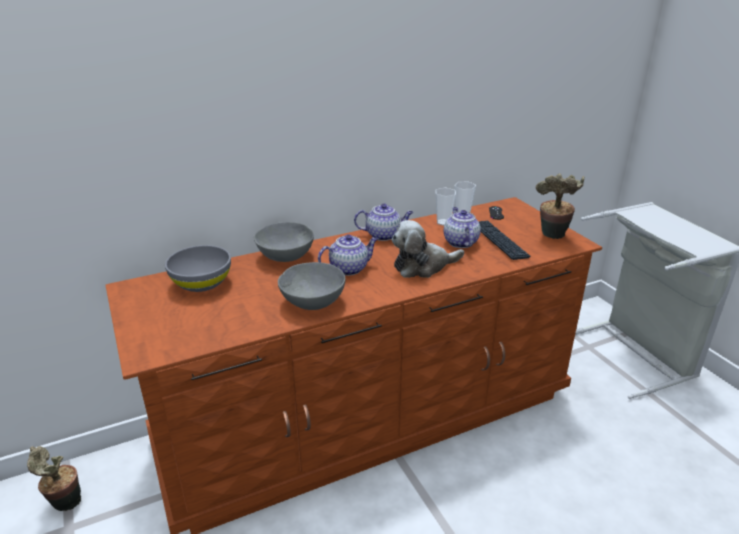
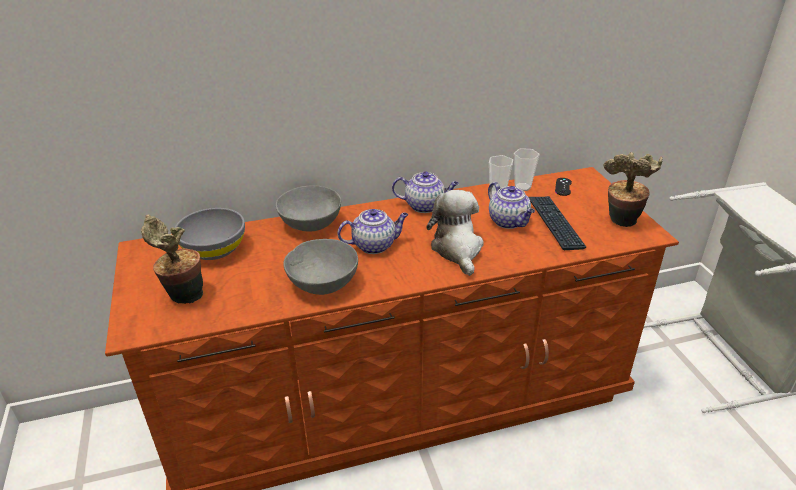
camera: 10 degrees right, 5 degrees up
potted plant [27,446,81,511] -> potted plant moved to [141,215,203,304]
plush toy [392,220,464,278] -> plush toy turned 90 degrees clockwise [427,190,484,276]
teapot [444,207,481,248] -> teapot turned 150 degrees clockwise [488,182,535,229]

